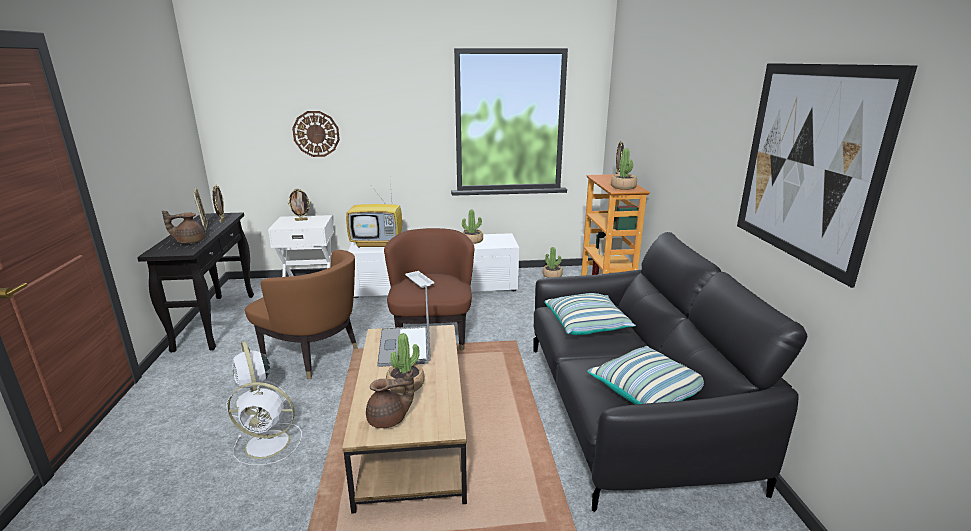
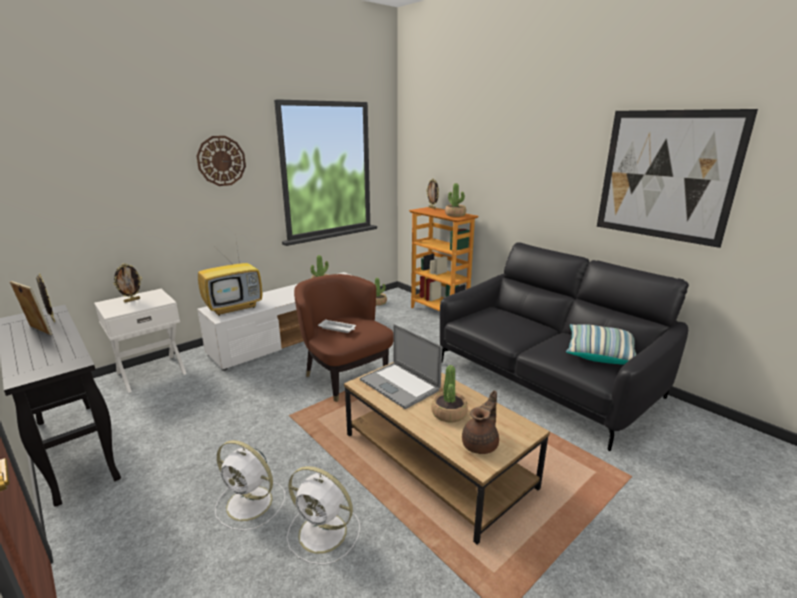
camera: 35 degrees left, 0 degrees up
brown teapot [162,210,205,243] -> none
white fan [227,382,302,465] -> white fan turned 60 degrees clockwise [286,466,360,565]
brown armchair [245,250,358,379] -> none
wall clock [292,111,340,157] -> wall clock moved to [196,136,246,186]
pillow [544,293,636,335] -> none

